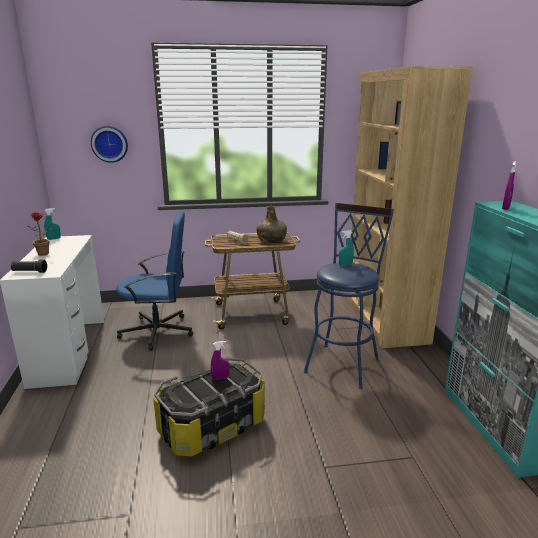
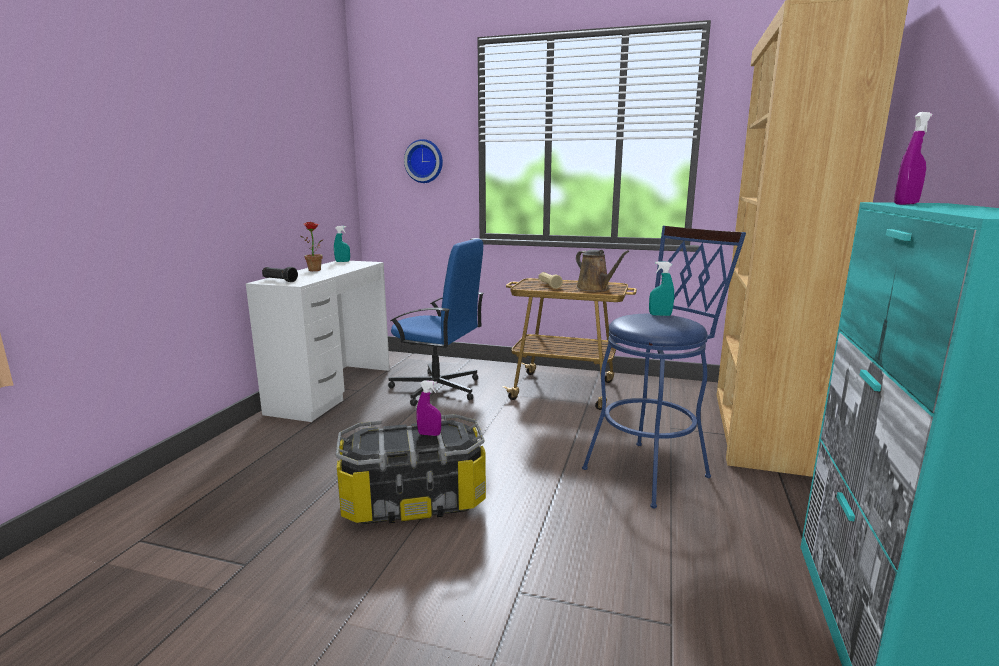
camera: 25 degrees right, 5 degrees down
green bottle [256,205,287,243] -> brown watering can [576,250,629,292]

